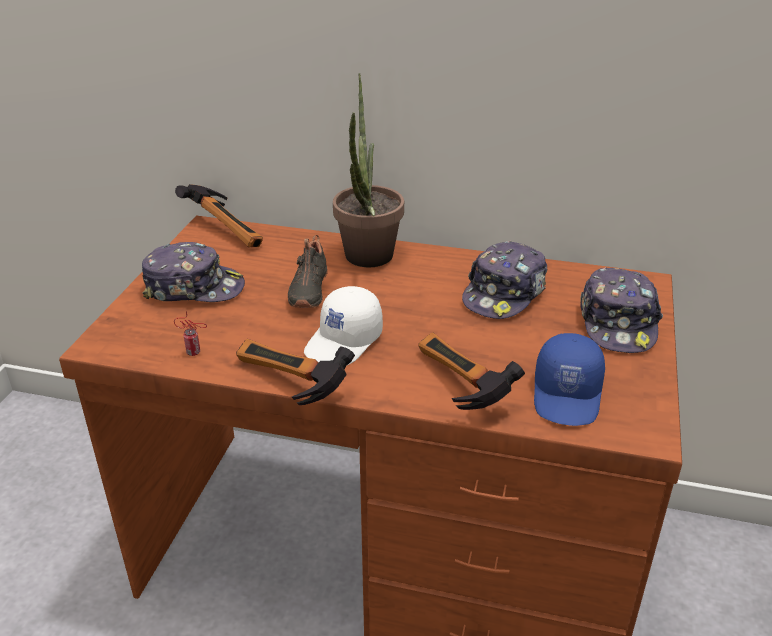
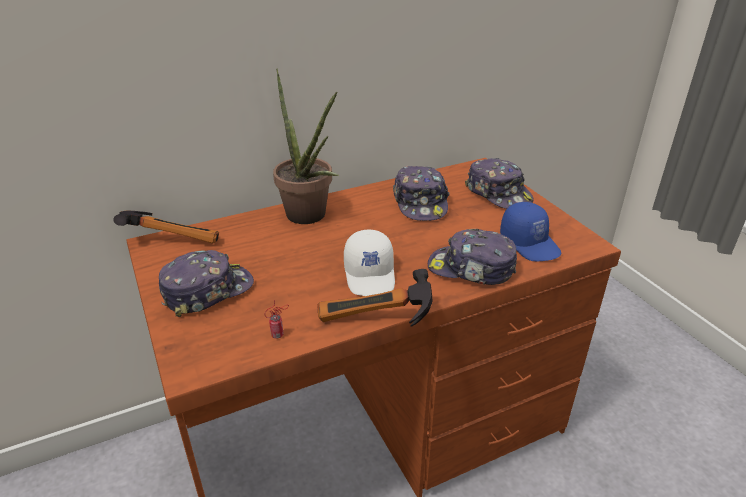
camera: 40 degrees left, 0 degrees up
black shoe [288,235,328,308] -> none
hammer [418,333,525,410] -> cap [428,229,517,285]

